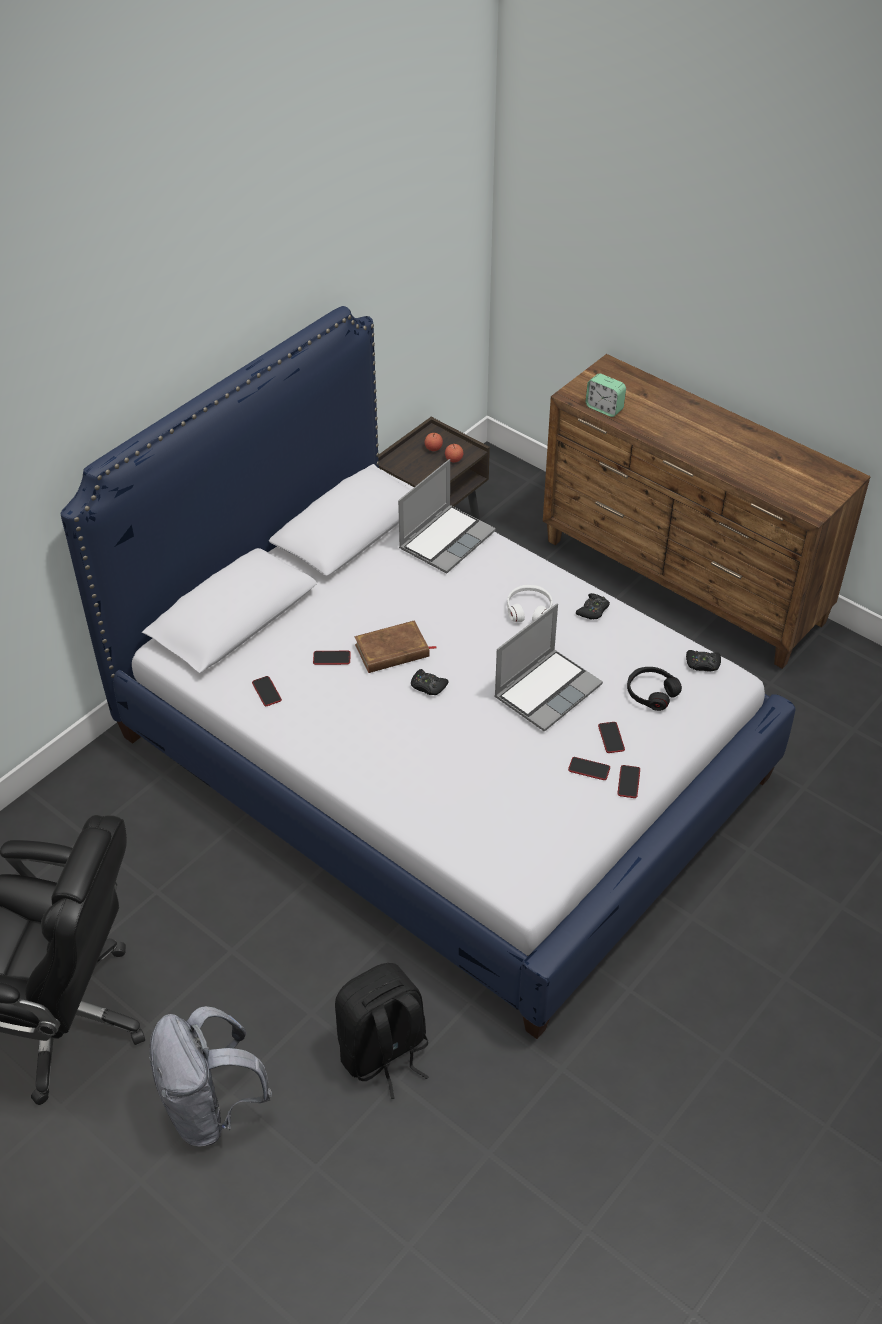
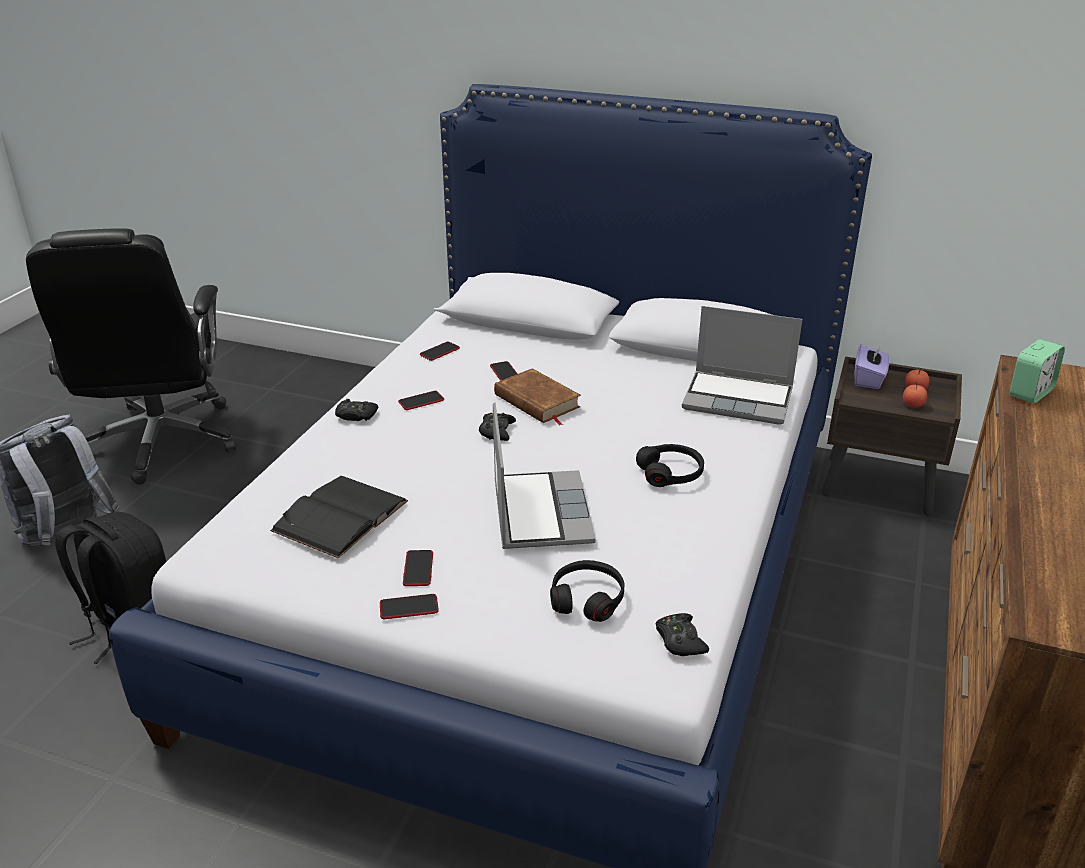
camera: 70 degrees right, 15 degrees down
laptop [494,603,603,732] -> laptop turned 120 degrees counterclockwise [493,402,596,549]
white headphones [507,585,553,622] -> black headphones [636,444,704,487]
black game controller [576,593,610,620] -> black game controller moved to [335,399,378,421]
alarm clock [585,373,626,417] -> alarm clock turned 150 degrees counterclockwise [1010,339,1065,403]
phone [598,722,625,753] -> phone moved to [398,391,444,410]
none -> black book [270,476,408,558]
none -> purple tissue box [854,343,890,389]

